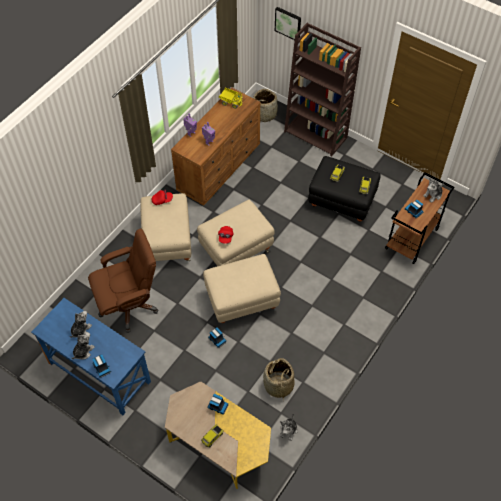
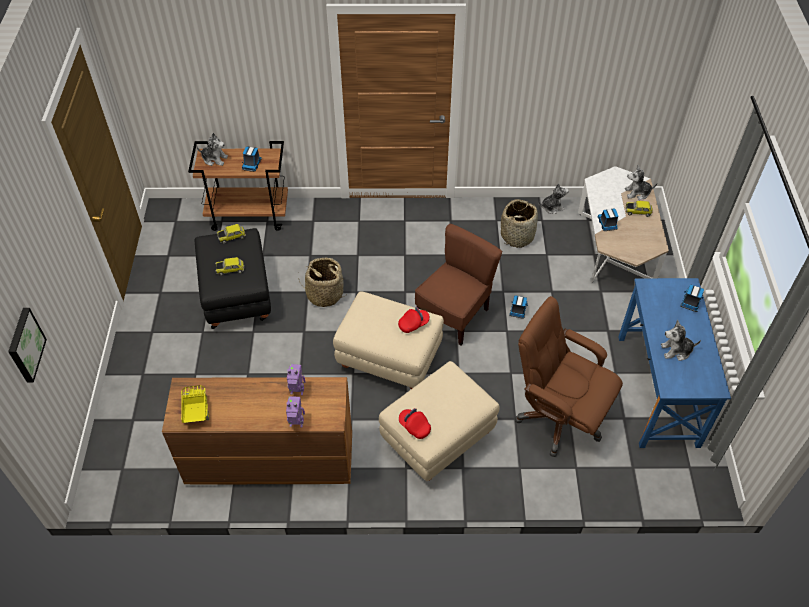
camera: 125 degrees left, 5 degrees down
plush toy [72,332,95,360] -> plush toy moved to [625,165,657,200]
yellow coffee table [165,381,271,489] -> white coffee table [578,166,669,284]
beige ottoman [203,254,281,323] -> brown chair [415,224,502,345]
basket [253,89,280,122] -> basket moved to [298,257,346,307]
brown bookcase [284,23,361,156] -> none

